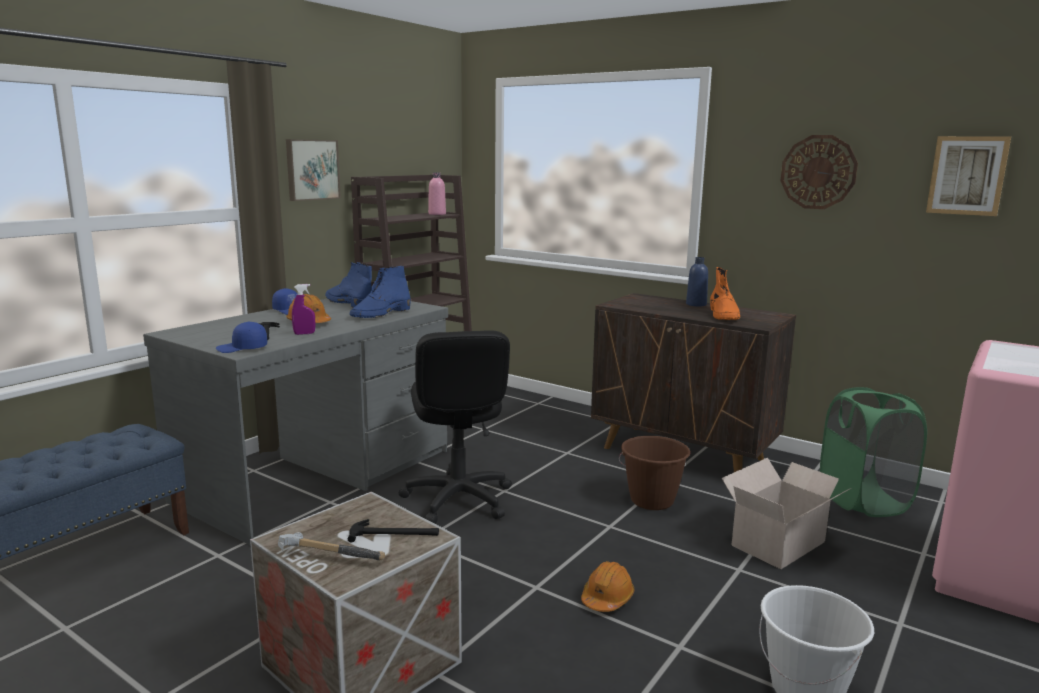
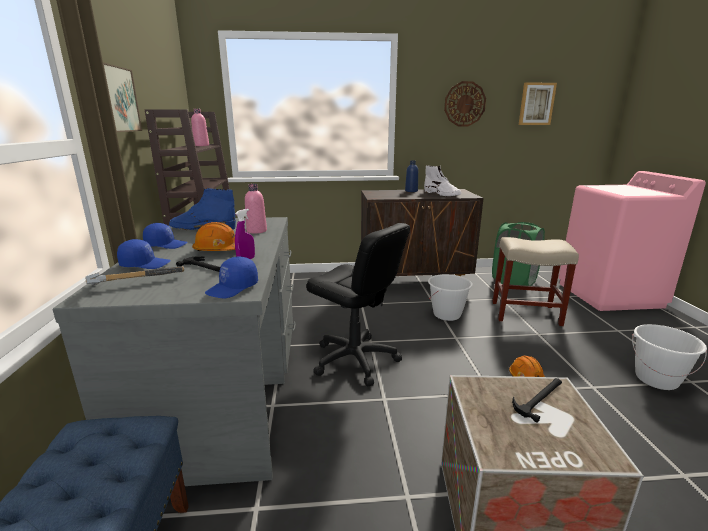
camera: 40 degrees left, 5 degrees up
hammer [278,532,385,560] -> hammer moved to [85,266,184,285]
blue boot [350,266,411,318] -> pink bottle [245,184,267,234]
brown bucket [619,436,690,510] -> white bucket [428,274,472,321]
orange boot [710,267,741,320] -> white boot [424,165,461,196]
cardboard box [722,458,851,569] -> beige stool [492,237,579,326]
none -> blue cap [117,239,171,269]

